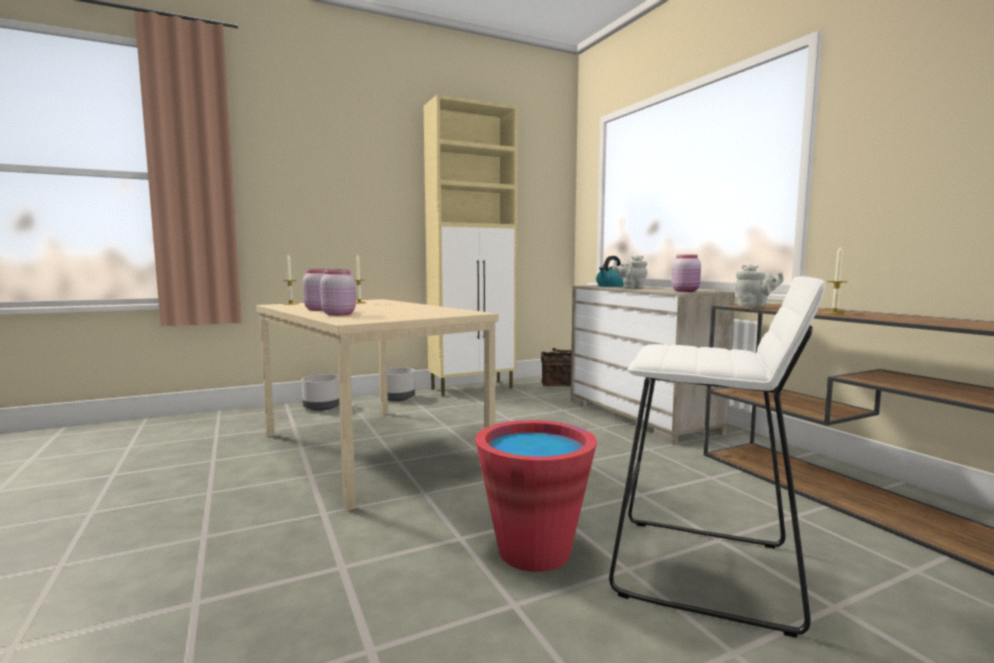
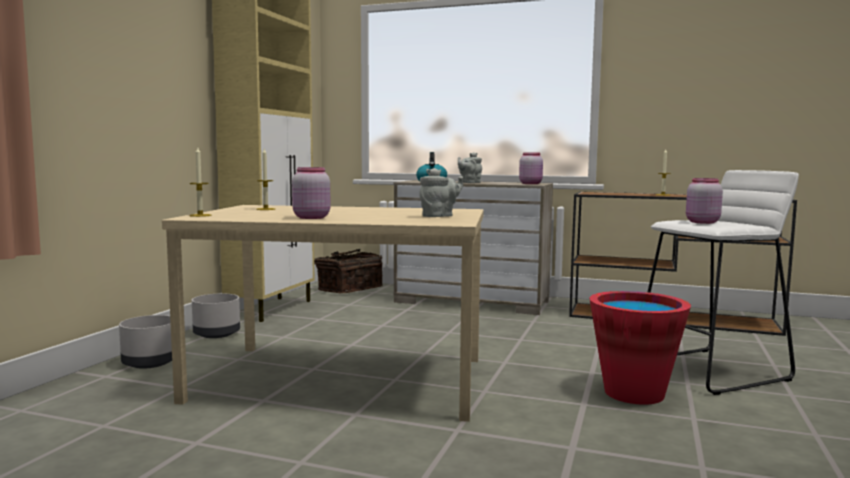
camera: 45 degrees left, 0 degrees up
pink jar [320,270,356,316] -> pink jar moved to [686,178,723,224]
grey teapot [734,264,784,307] -> grey teapot moved to [419,168,463,217]

